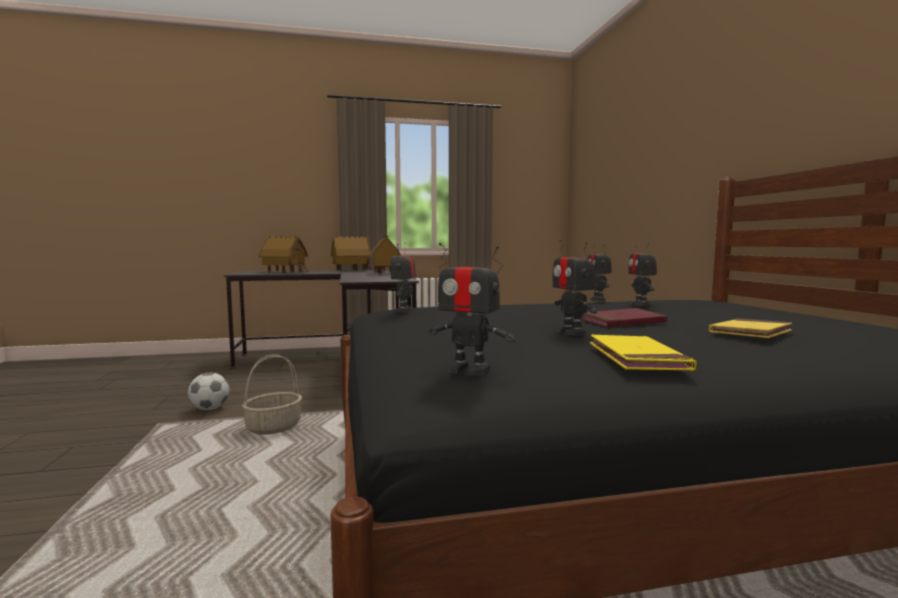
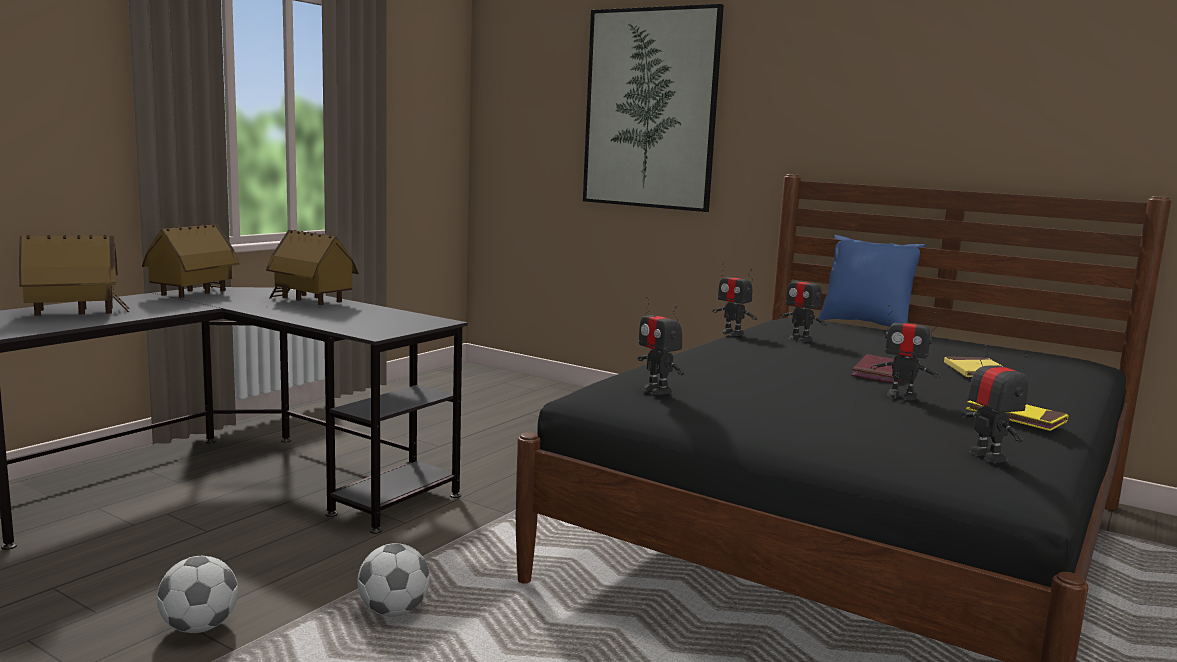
camera: 45 degrees left, 5 degrees up
basket [242,354,302,435] -> football [357,543,430,617]
toy robot [428,242,515,376] -> toy robot turned 90 degrees counterclockwise [961,345,1028,463]
none -> picture [583,4,724,212]
none -> blue pillow [819,235,926,327]

